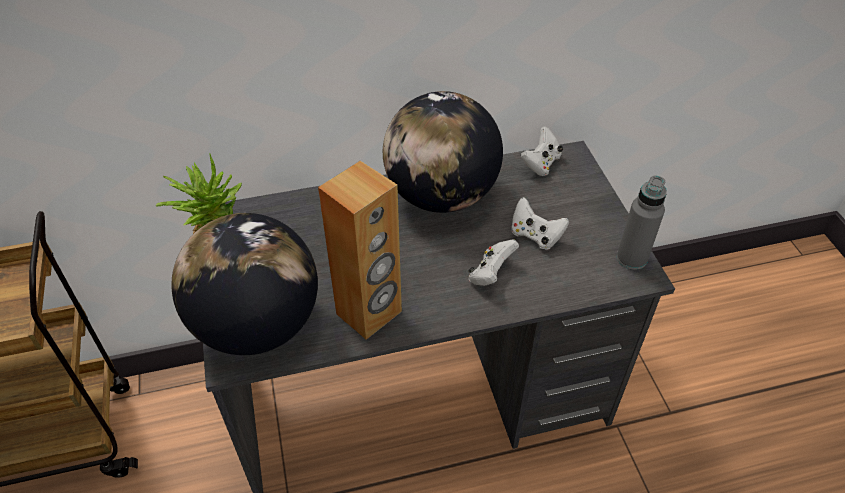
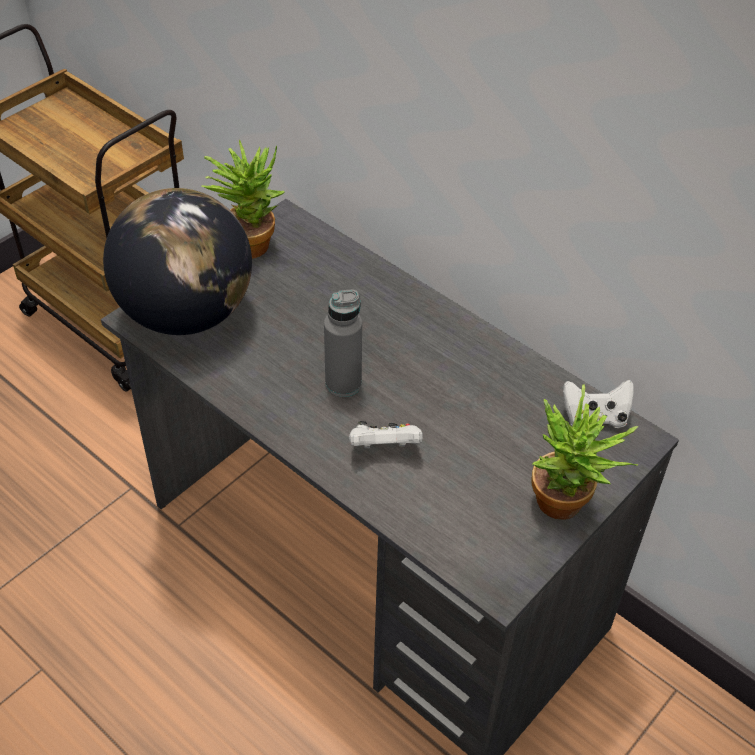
camera: 55 degrees right, 0 degrees up
brown speaker [318,161,402,340] -> none
globe [383,91,503,213] -> none
white game controller [511,197,569,250] -> none
grey bottle [617,175,667,270] -> grey bottle moved to [324,290,362,397]
none -> potted plant [531,384,638,520]

